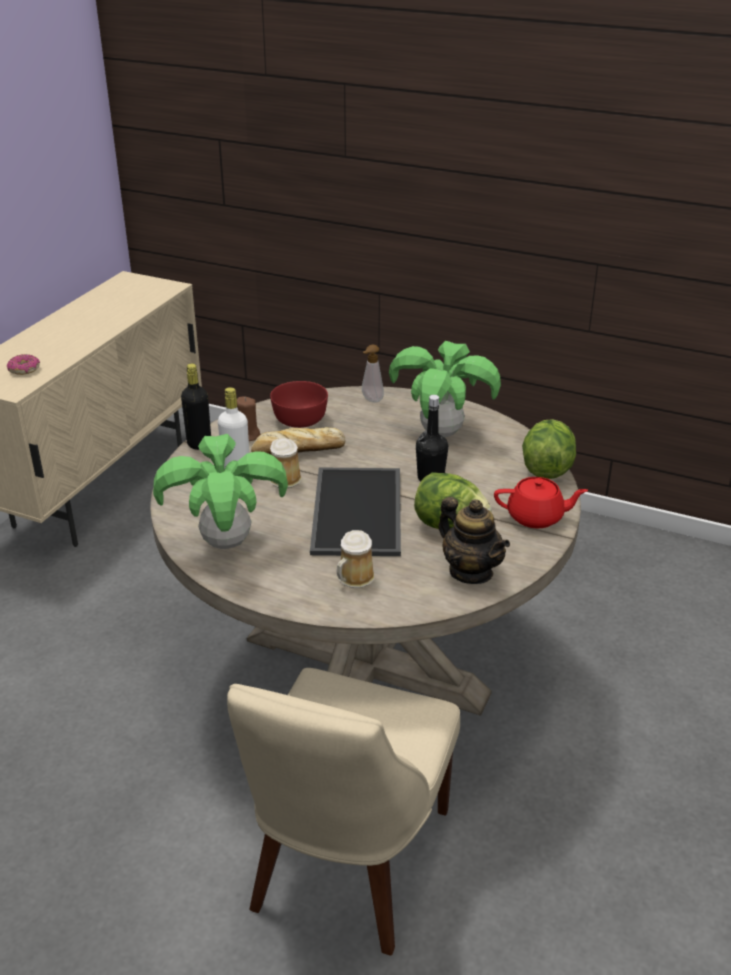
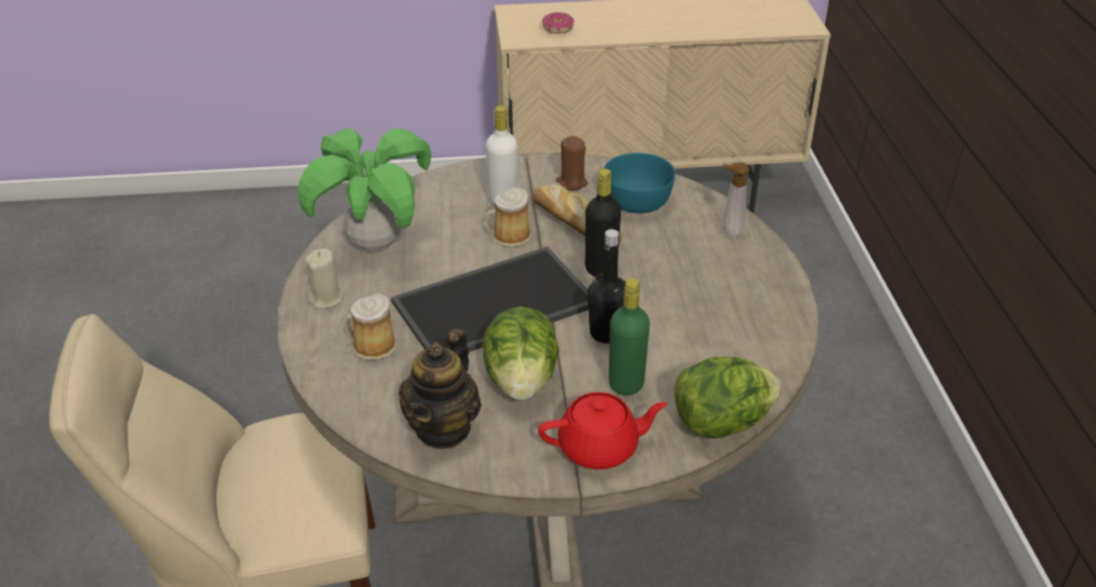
camera: 60 degrees right, 5 degrees up
black bottle [181,363,211,450] -> black bottle moved to [585,169,621,277]
red bowl [270,381,328,428] -> turquoise bowl [604,153,675,213]
potted plant [389,341,501,437] -> none
red teapot [494,477,588,528] -> red teapot turned 75 degrees counterclockwise [538,392,668,469]
none -> beige candle [305,248,345,309]
none -> green bottle [609,278,650,396]

